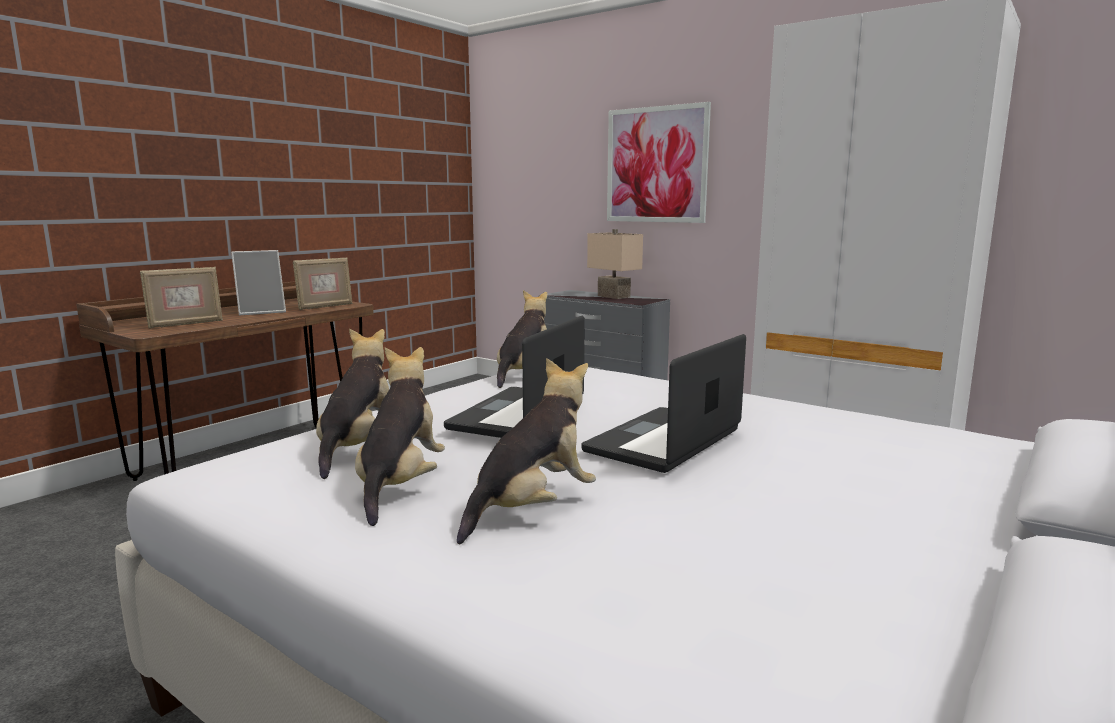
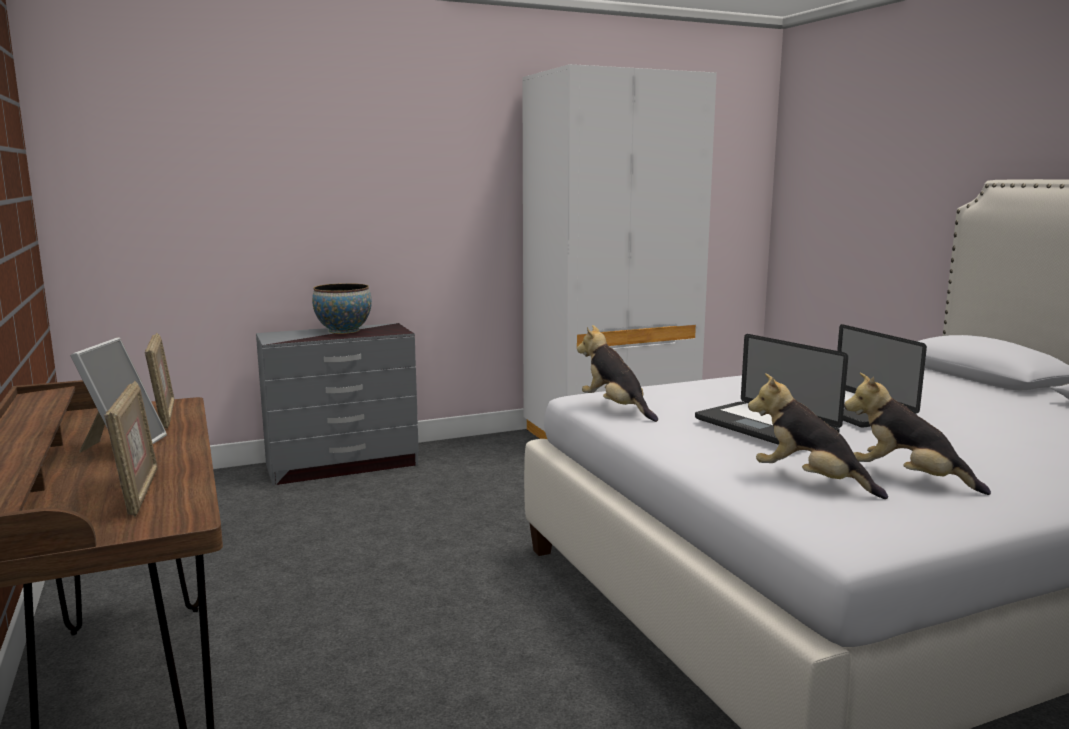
camera: 60 degrees left, 0 degrees up
plush toy [457,358,596,544] -> none
beige table lamp [587,229,643,299] -> bowl [312,283,372,334]
picture [607,102,711,223] -> none

